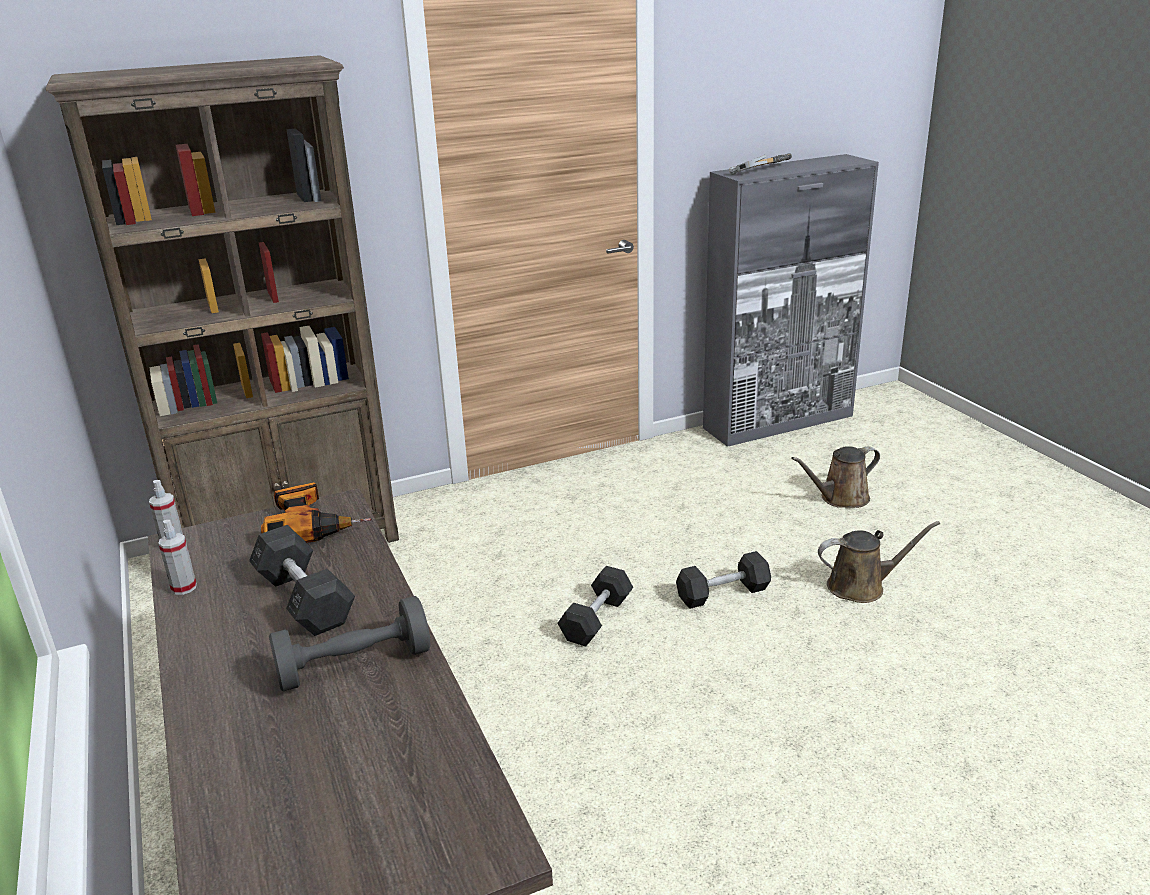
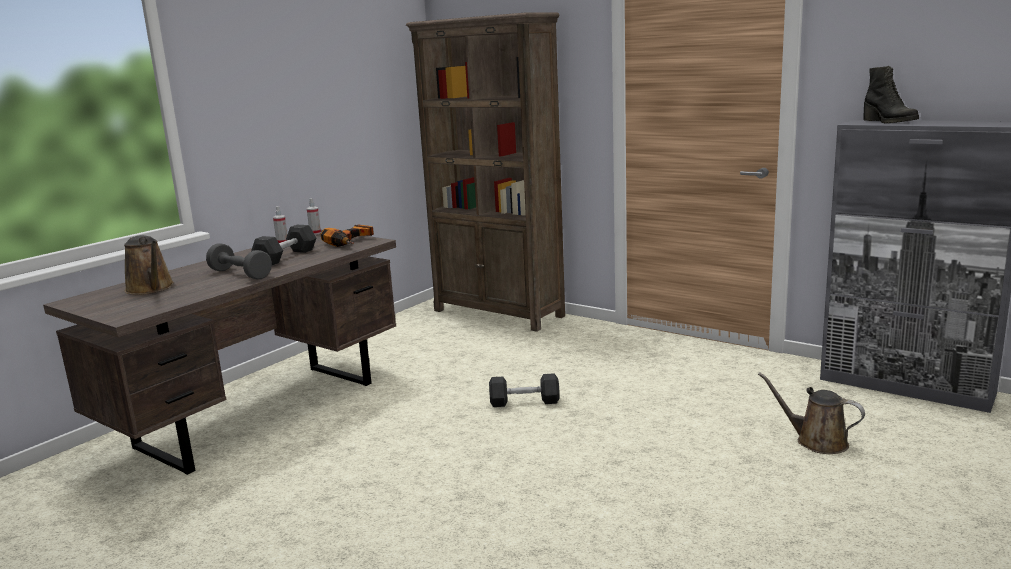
camera: 60 degrees right, 10 degrees down
grey dumbbell [676,551,771,609] -> none
hammer [729,153,792,175] -> black boot [864,66,919,123]
brown watering can [818,521,940,603] -> brown watering can moved to [124,235,174,295]

